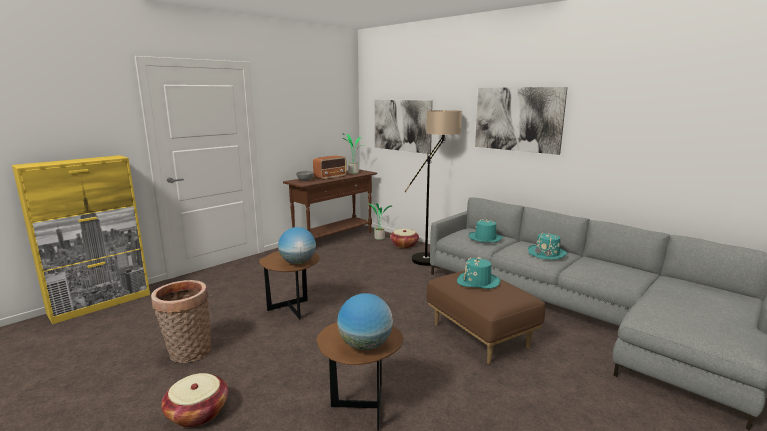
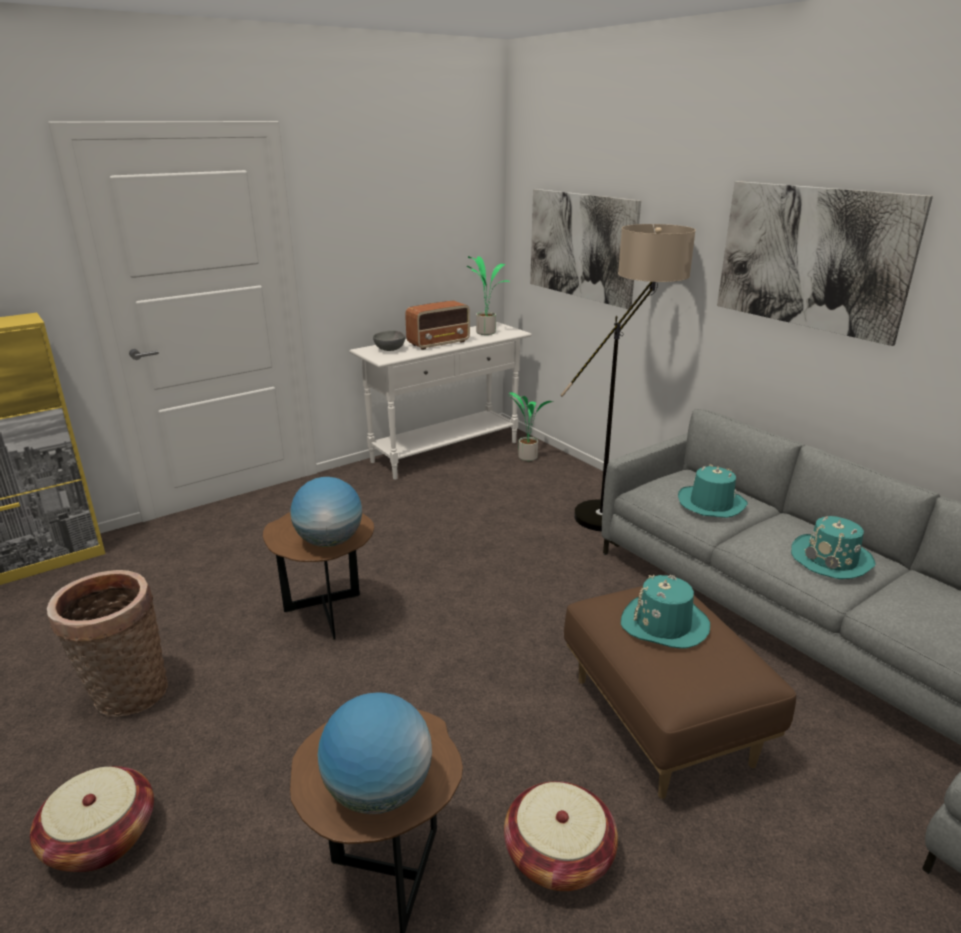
camera: 10 degrees right, 10 degrees up
brown console table [283,169,377,239] -> white console table [350,322,532,480]
basket [390,229,419,248] -> basket moved to [504,781,618,891]

